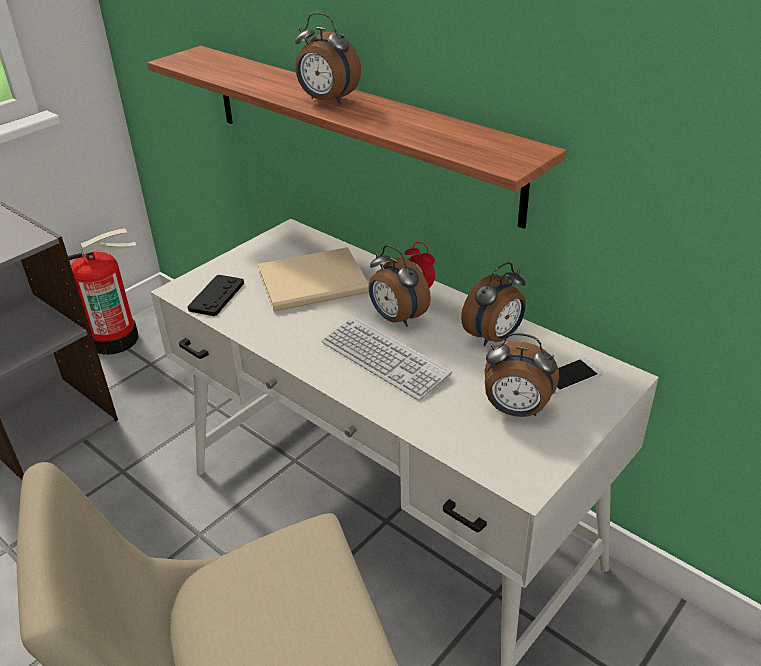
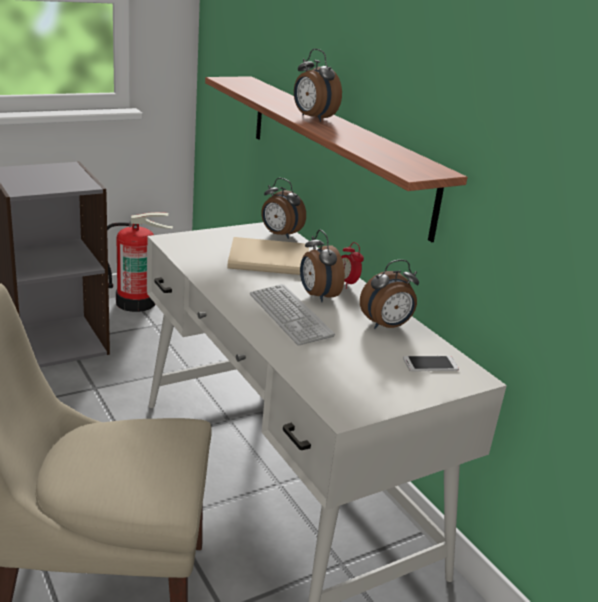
camera: 15 degrees right, 10 degrees down
black game controller [187,275,244,316] -> none
alarm clock [484,333,559,417] -> alarm clock moved to [261,178,306,239]

